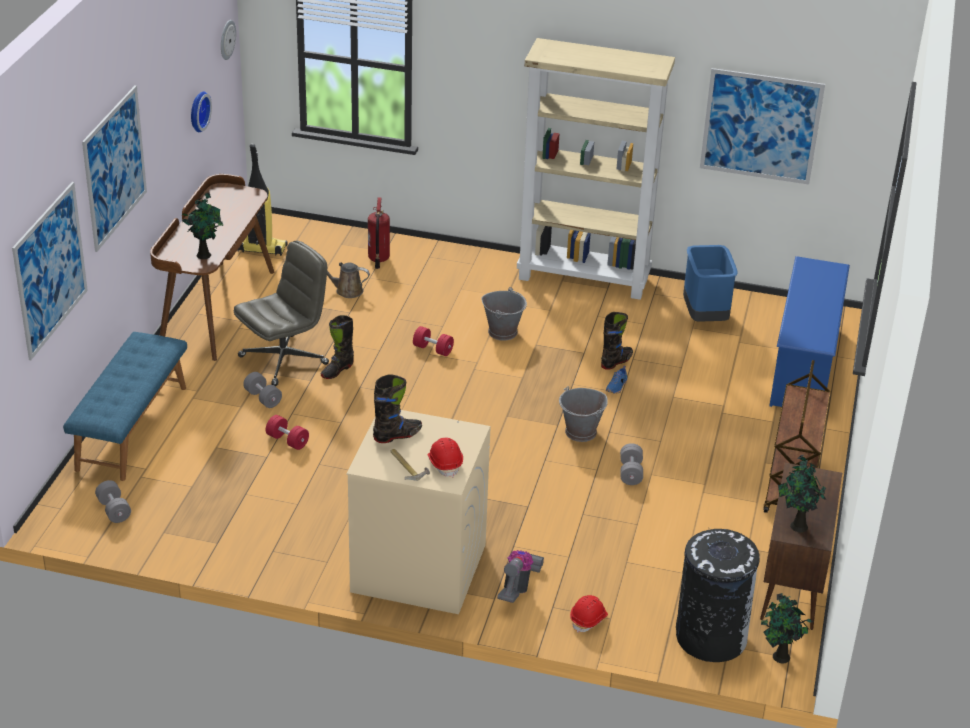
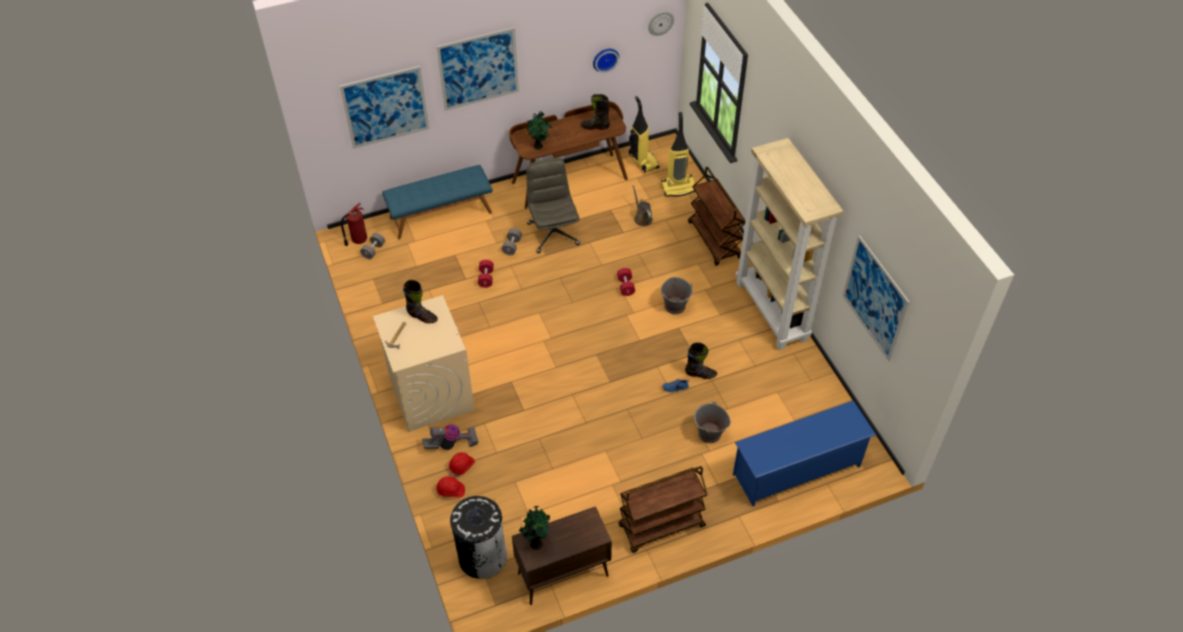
camera: 55 degrees right, 15 degrees up
grey office chair [234,241,329,386] -> grey office chair turned 120 degrees counterclockwise [526,158,580,253]
black boot [320,315,354,379] -> black boot moved to [581,94,610,130]
fire extinguisher [368,197,390,269] -> fire extinguisher moved to [341,203,367,246]
red hard hat [428,438,463,477] -> red hard hat moved to [449,452,475,477]
grey bucket [559,386,608,442] -> grey bucket moved to [694,402,731,443]
grey dumbbell [620,443,643,485] -> none
blue trash can [683,245,738,322] -> none
potted plant [761,593,814,664] -> none
none -> vacuum cleaner [661,112,695,197]
none -> brown cart [688,167,746,266]

